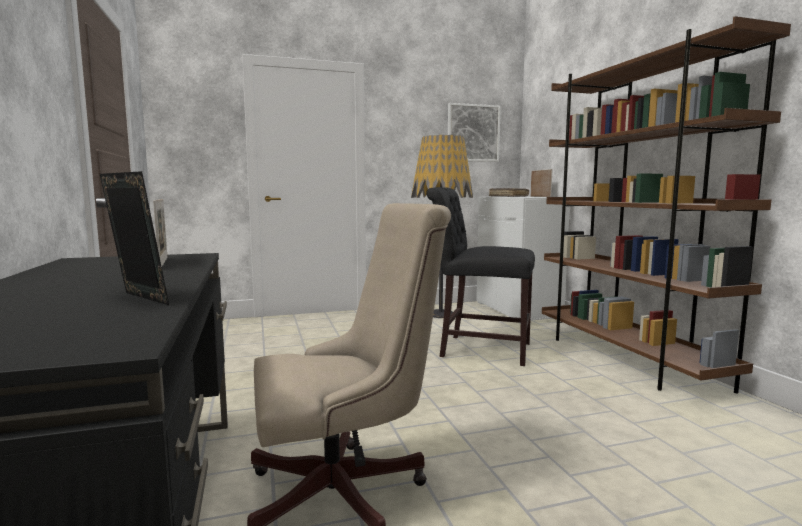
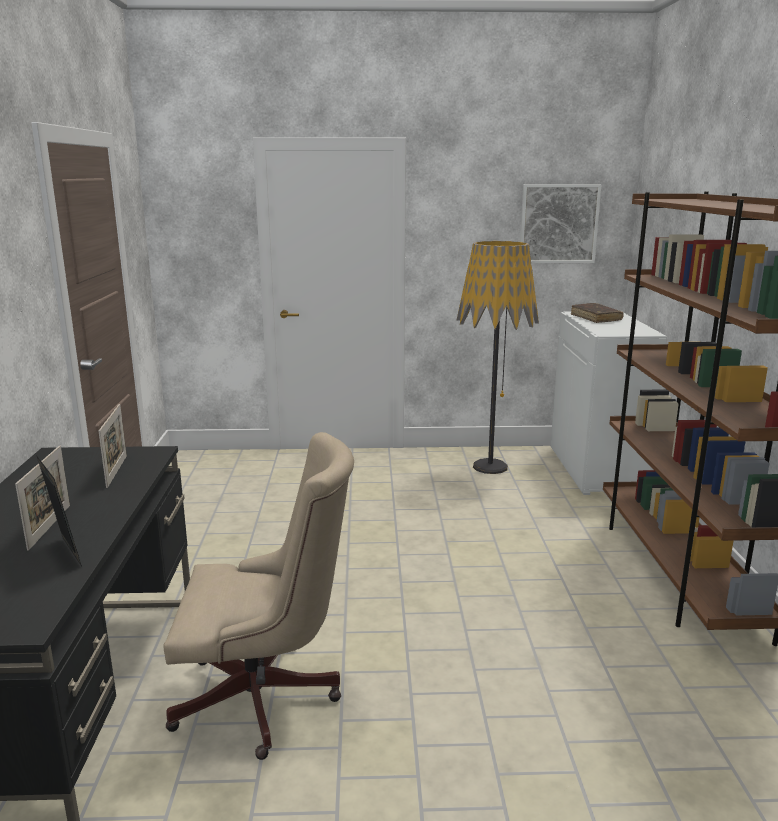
camera: 15 degrees right, 10 degrees up
black chair [426,187,535,366] -> none
picture frame [531,169,552,197] -> picture frame moved to [15,446,70,551]

